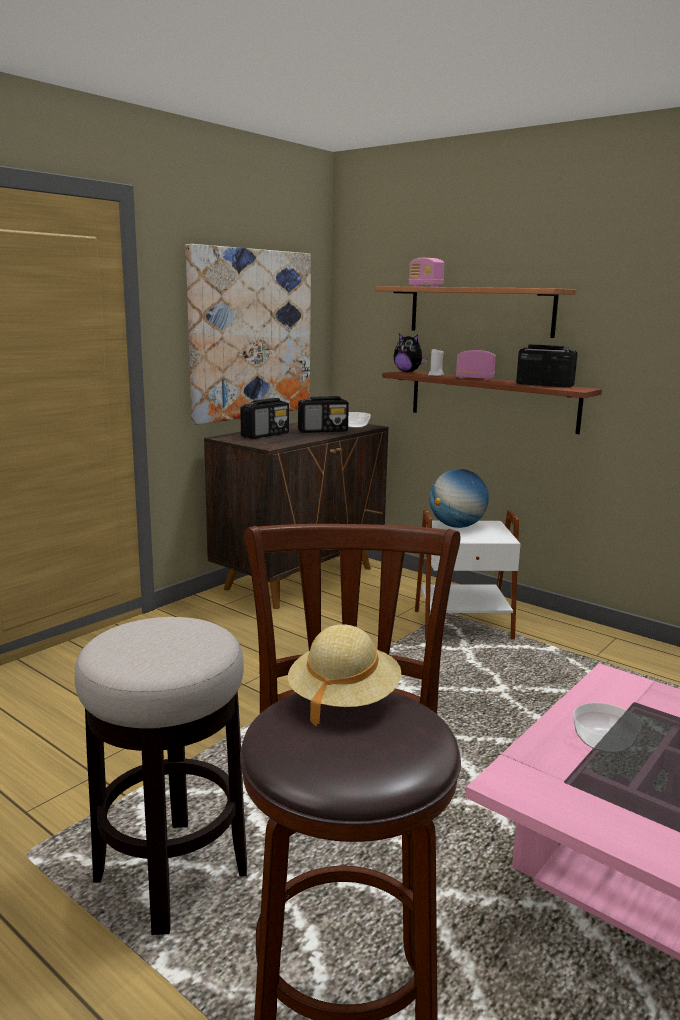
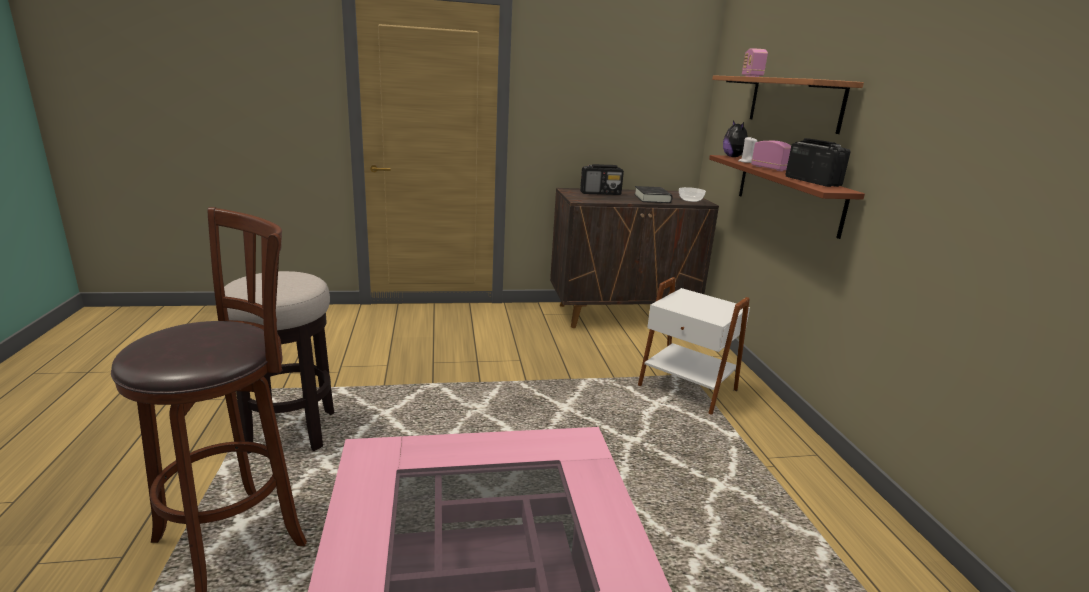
camera: 40 degrees right, 5 degrees up
picture [186,244,311,425] -> none
beige hat [288,625,401,726] -> none
radio [298,396,349,433] -> black book [634,186,673,203]
globe [429,469,489,528] -> none
bowl [573,703,642,753] -> none

